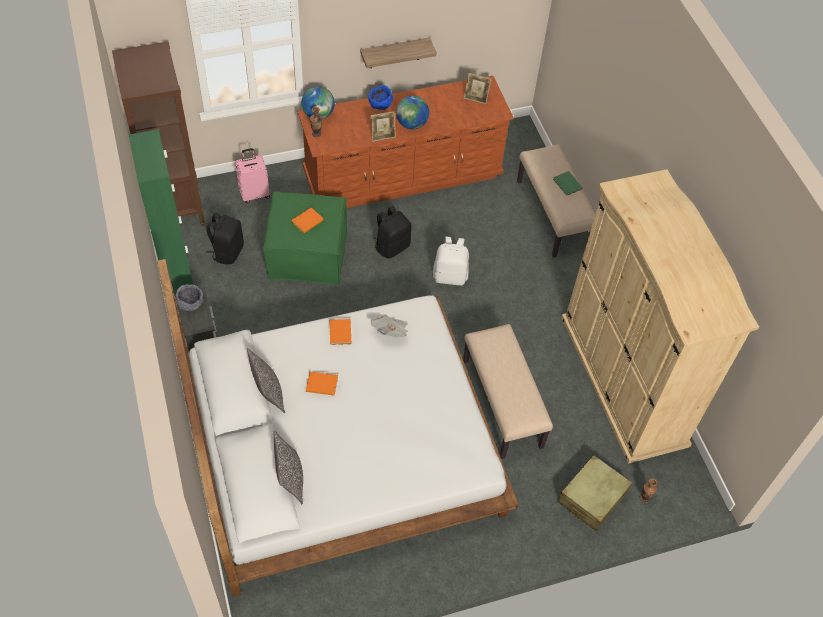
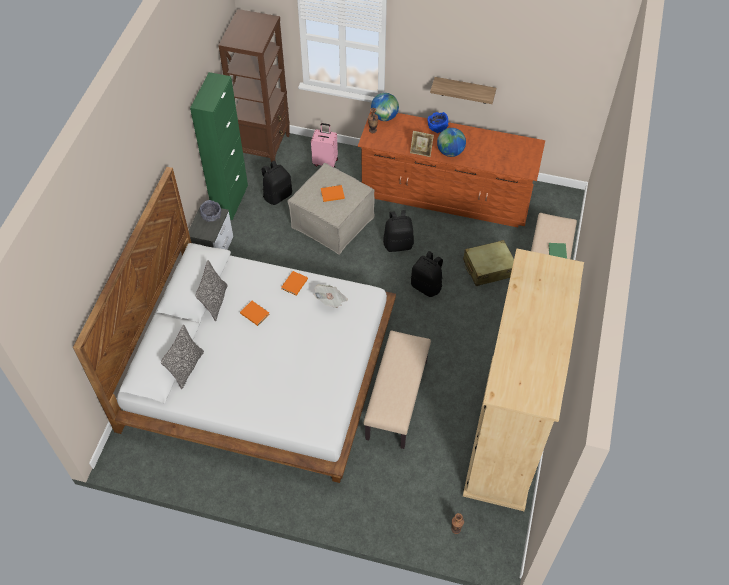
camera: 35 degrees right, 0 degrees up
green ottoman [263,192,348,285] -> beige ottoman [287,163,375,255]
white backpack [433,236,469,285] -> black backpack [411,251,443,297]
picture frame [464,73,492,104] -> none
beige suitcase [558,455,632,531] -> beige suitcase moved to [463,240,514,286]

